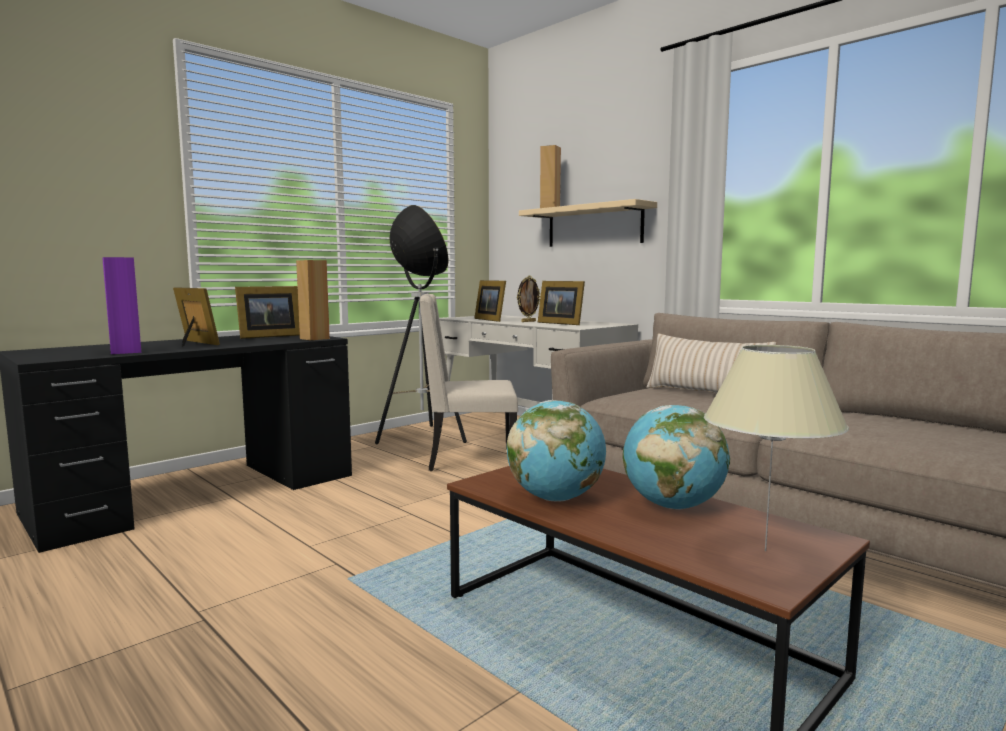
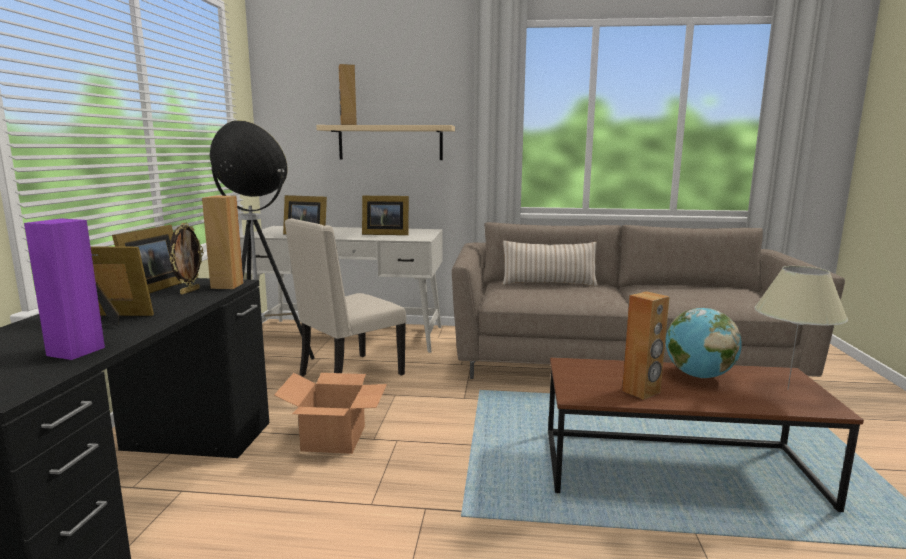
camera: 40 degrees left, 5 degrees up
globe [507,400,606,501] -> brown speaker [622,291,670,400]
picture frame [517,276,541,322] -> picture frame moved to [169,223,204,295]
none -> cardboard box [274,373,387,454]

